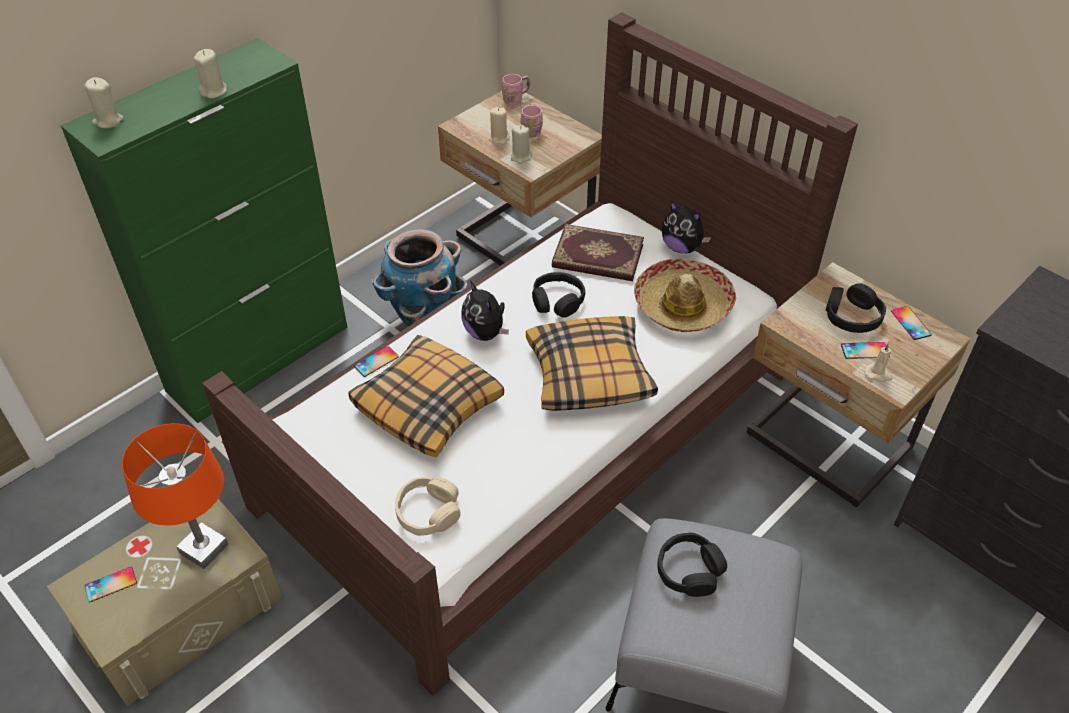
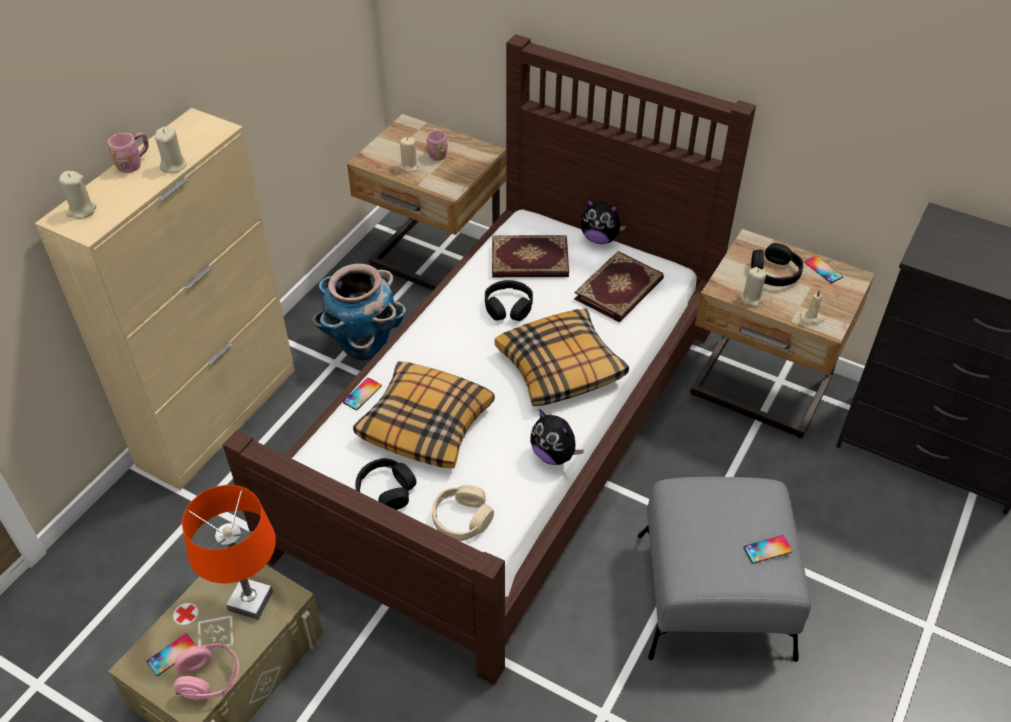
camera: 15 degrees left, 0 degrees up
green cabinet [61,38,348,423] -> beige cabinet [35,108,295,490]
plush toy [461,281,509,341] -> plush toy moved to [530,409,584,465]
pink mug [502,74,530,105] -> pink mug moved to [108,133,149,173]
beige candle [511,125,532,164] -> beige candle moved to [741,267,766,307]
hat [634,259,736,332] -> book [574,251,664,322]
black headphones [657,533,727,597] -> black headphones moved to [355,458,416,510]
phone [841,342,890,359] -> phone moved to [744,535,792,563]
none -> pink headphones [174,643,239,700]

